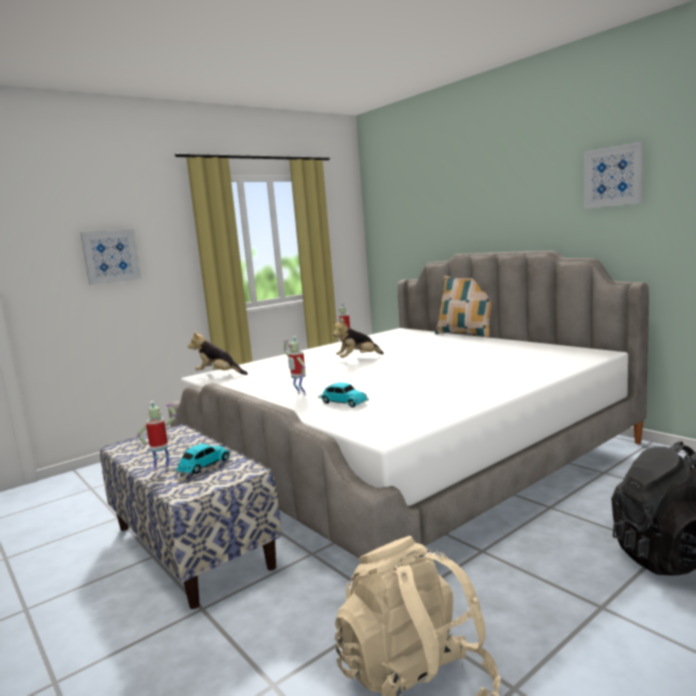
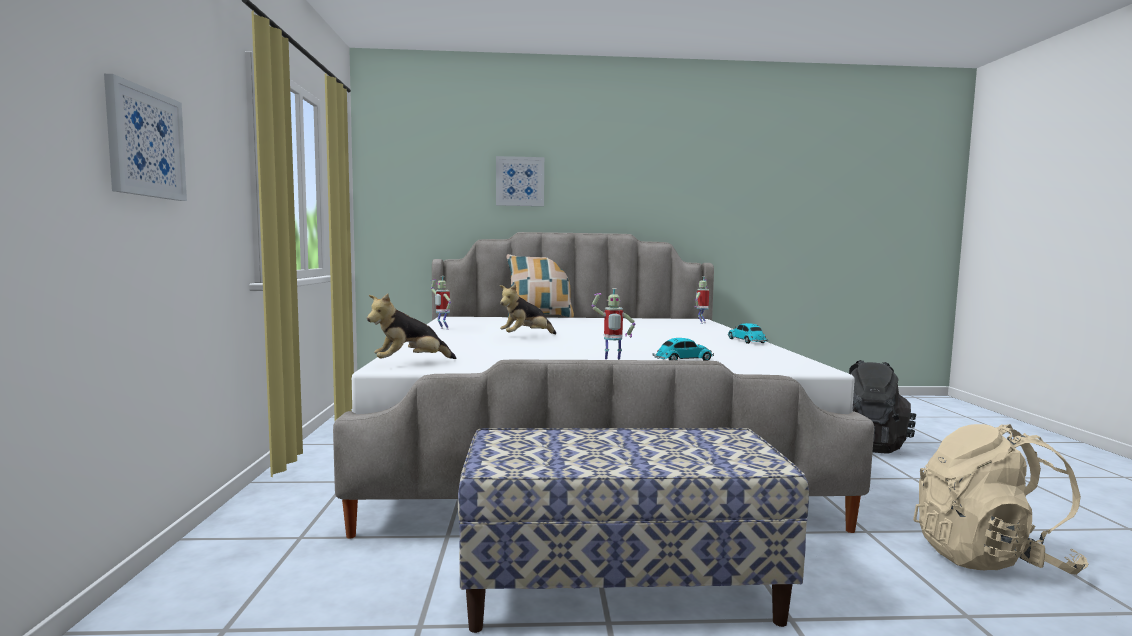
camera: 55 degrees left, 5 degrees down
toy robot [137,401,177,471] -> toy robot moved to [694,277,709,324]
toy car [174,444,231,474] -> toy car moved to [728,323,769,344]
plush toy [332,319,384,358] -> plush toy turned 45 degrees clockwise [500,284,556,334]
picture [584,141,644,209] -> picture moved to [496,156,544,206]

